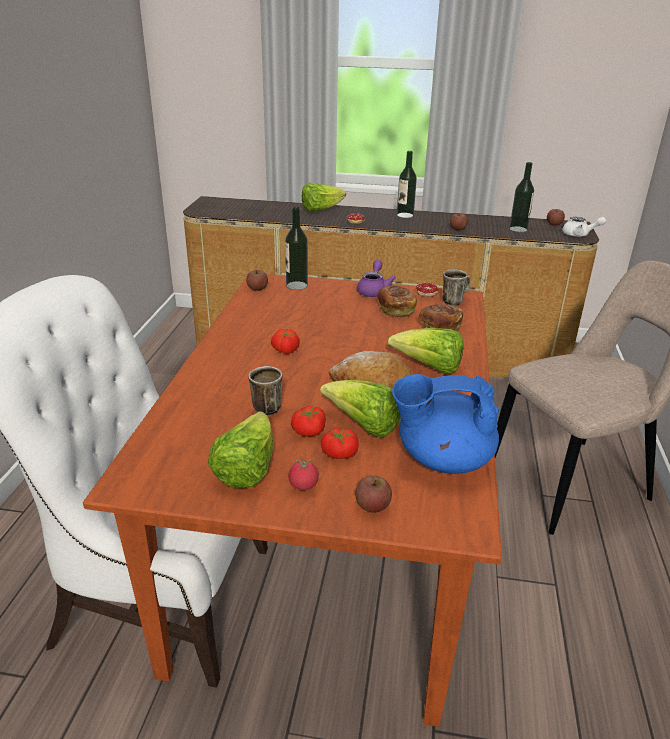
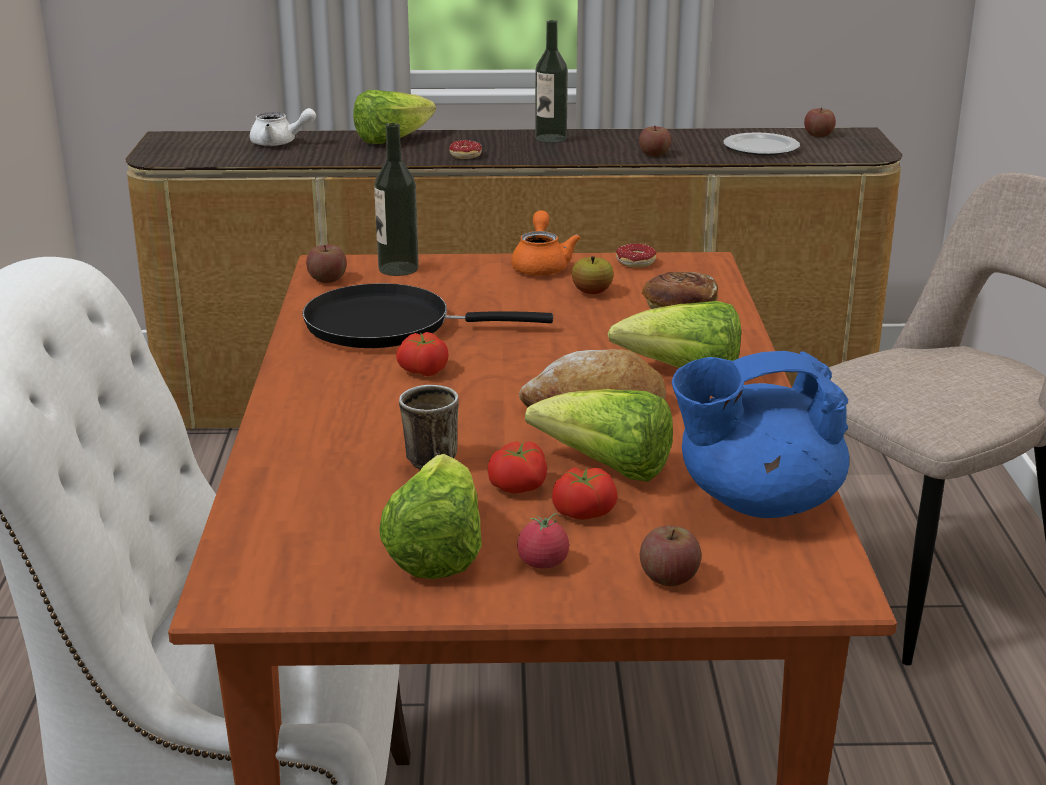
camera: 10 degrees left, 5 degrees down
purple teapot [357,260,396,297] -> orange teapot [511,210,581,276]
bread [377,286,417,317] -> apple [572,256,614,294]
mug [442,269,471,305] -> none
bottle [509,162,534,232] -> plate [724,132,800,155]
white teapot [562,217,606,237] -> white teapot moved to [250,108,316,146]
none -> black frying pan [302,283,553,348]

